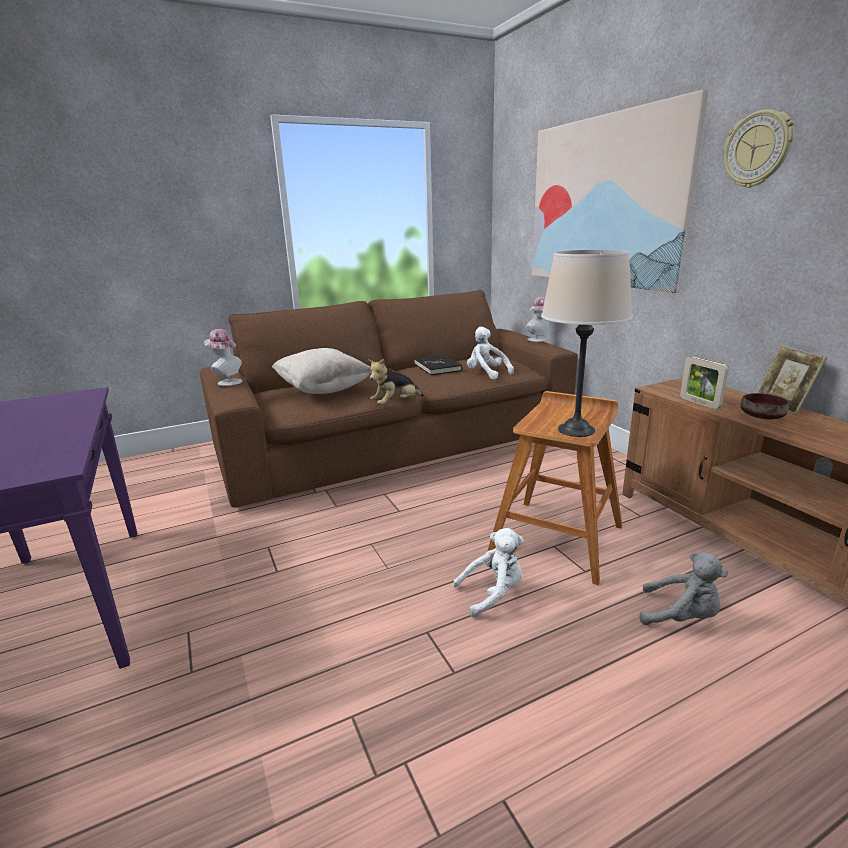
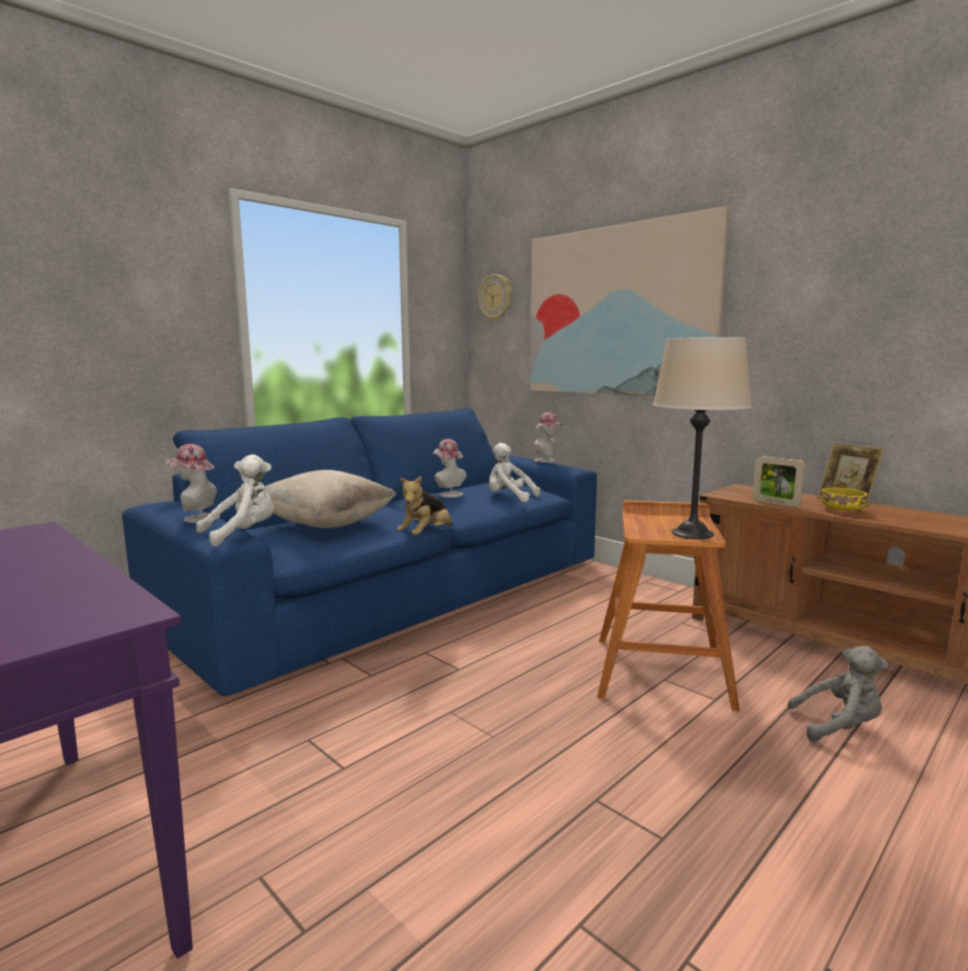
camera: 20 degrees left, 10 degrees down
brown sofa [200,290,578,508] -> blue sofa [122,408,597,696]
black book [415,355,462,375] -> hat [433,439,467,498]
white plush toy [453,528,524,618] -> white plush toy moved to [196,454,274,547]
wall clock [724,109,794,188] -> wall clock moved to [478,274,512,322]
brown bowl [740,393,789,420] -> yellow bowl [820,488,868,511]

